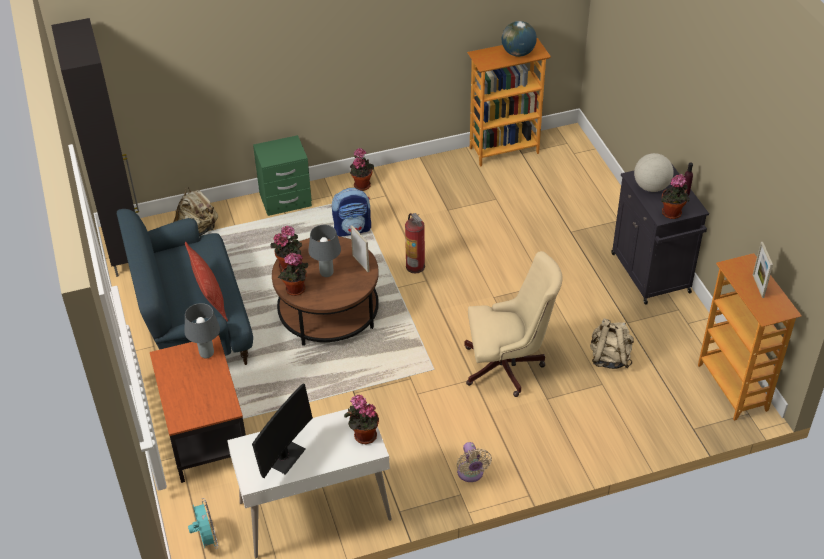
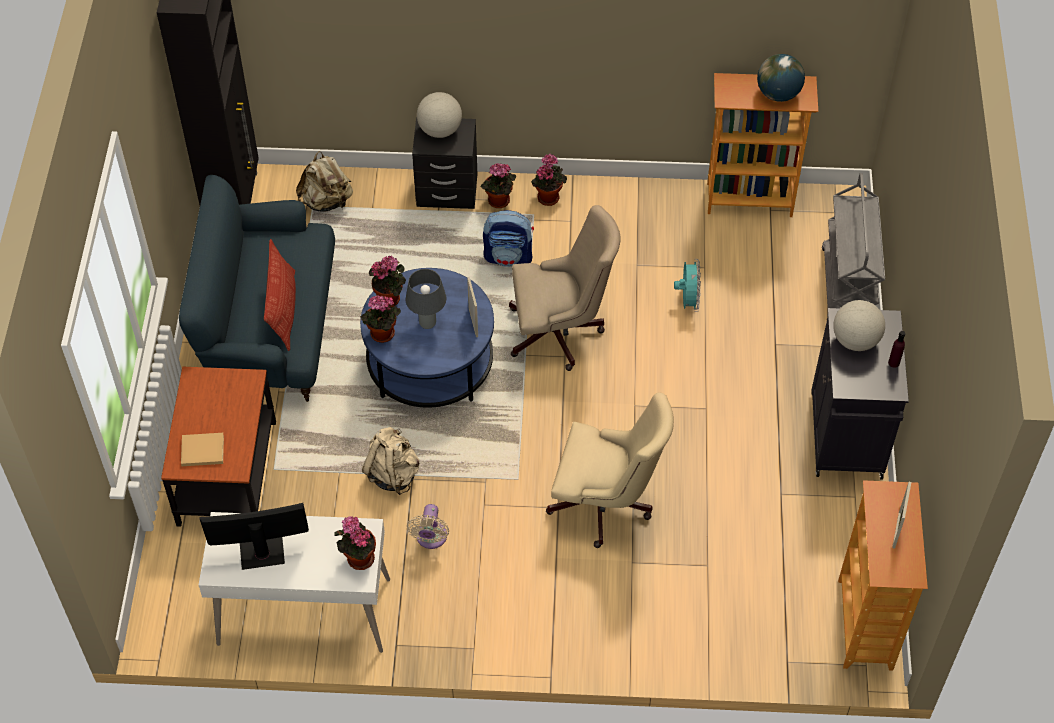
camera: 20 degrees right, 10 degrees up
grey table lamp [185,303,220,359] -> none
turquoise fan [188,498,218,549] -> turquoise fan moved to [674,259,701,312]
monitor [252,383,313,478] -> monitor turned 150 degrees counterclockwise [199,503,309,570]
green nightstand [253,135,312,216] -> black nightstand [412,117,477,209]
brown coffee table [272,236,379,346] -> blue coffee table [360,268,494,408]
fire extinguisher [405,213,425,273] -> beige office chair [509,205,621,371]
beige fan [457,442,492,482] -> beige fan moved to [407,504,450,549]
beige backpack [590,318,634,369] -> beige backpack moved to [362,427,419,495]
potted plant [661,174,690,219] -> potted plant moved to [480,163,516,208]
none -> beige book [181,433,224,466]
none -> globe [417,92,462,138]
none -> grey cart [822,173,885,318]

